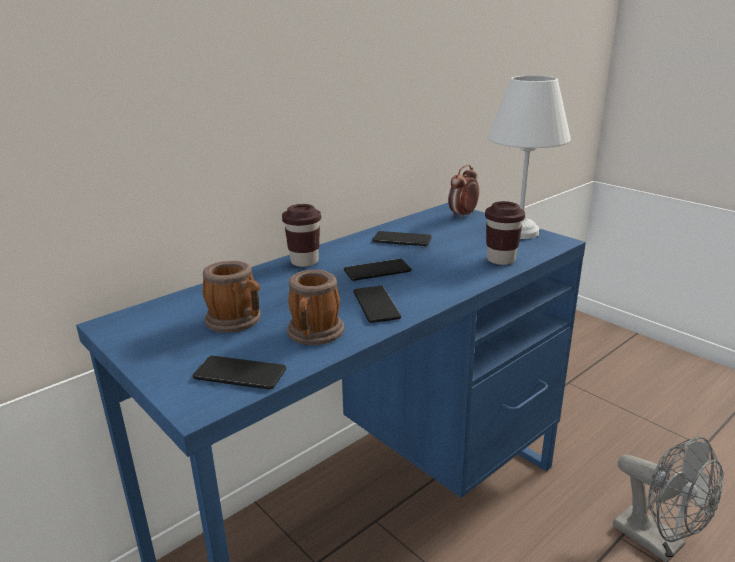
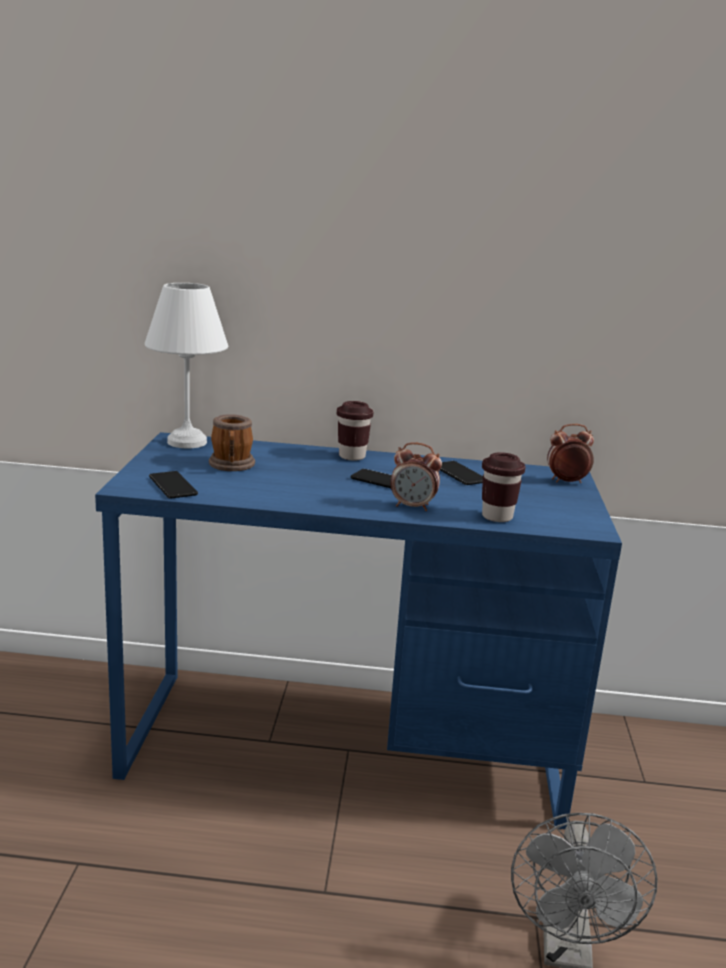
camera: 45 degrees right, 5 degrees down
mug [287,270,344,345] -> none
phone [353,286,401,323] -> none
white table lamp [488,76,571,239] -> white table lamp moved to [145,283,228,448]
none -> alarm clock [390,442,442,511]

